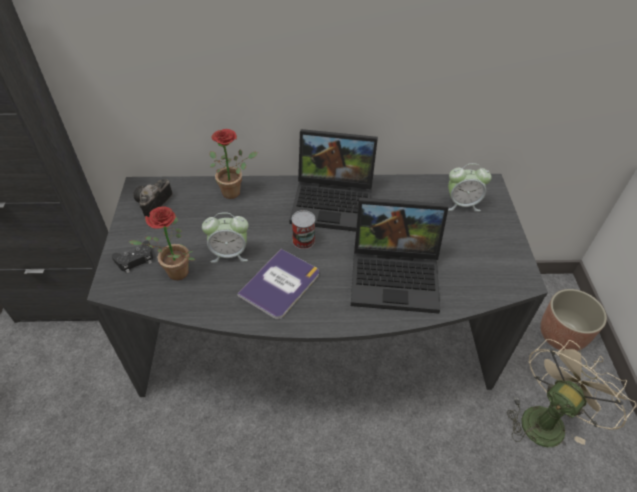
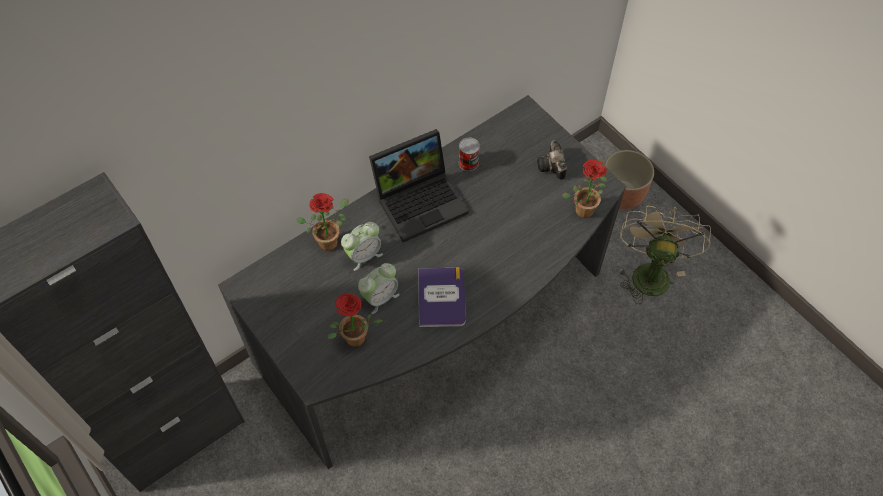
camera: 35 degrees left, 10 degrees up
black game controller [112,241,153,273] -> none
camera [133,179,173,217] -> camera moved to [537,140,567,180]
can [292,210,315,249] -> can moved to [459,137,480,171]
laptop [351,197,448,314] -> none
alarm clock [448,163,492,211] -> alarm clock moved to [341,222,383,271]
none -> potted plant [562,160,607,218]

